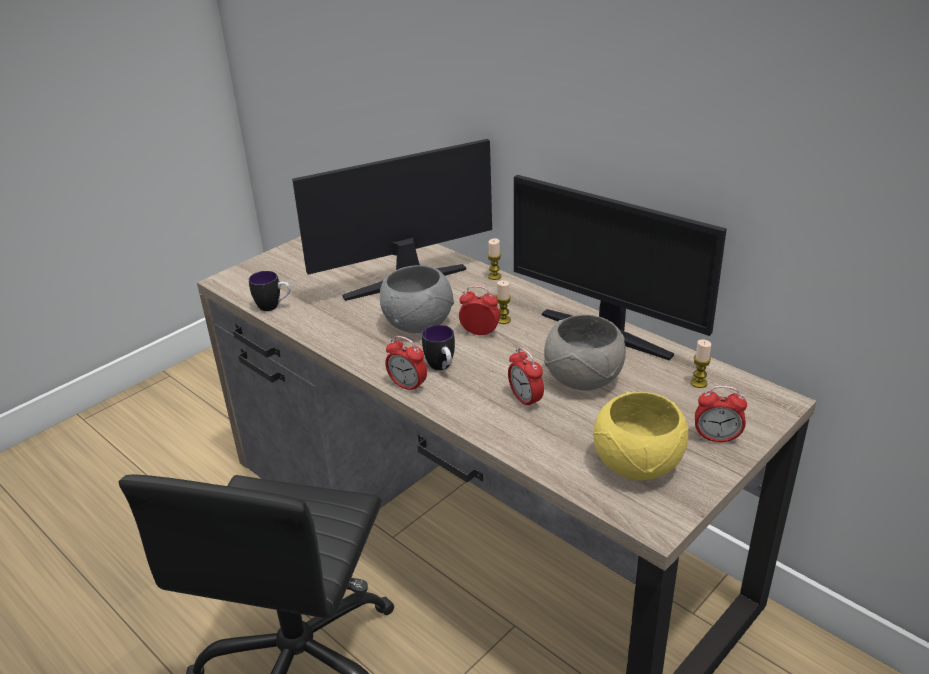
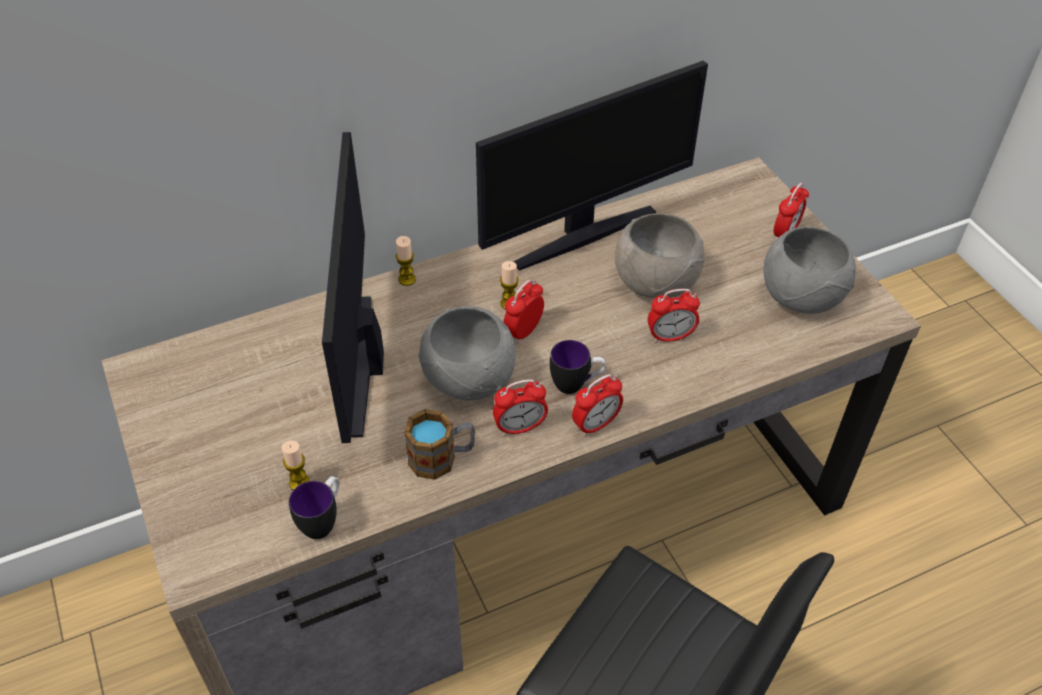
camera: 70 degrees left, 15 degrees up
yellow bowl [593,392,688,480] -> grey bowl [763,227,856,314]
candle [691,339,711,388] -> candle moved to [281,441,310,490]
none -> mug [404,409,475,479]
none -> alarm clock [493,379,548,436]

